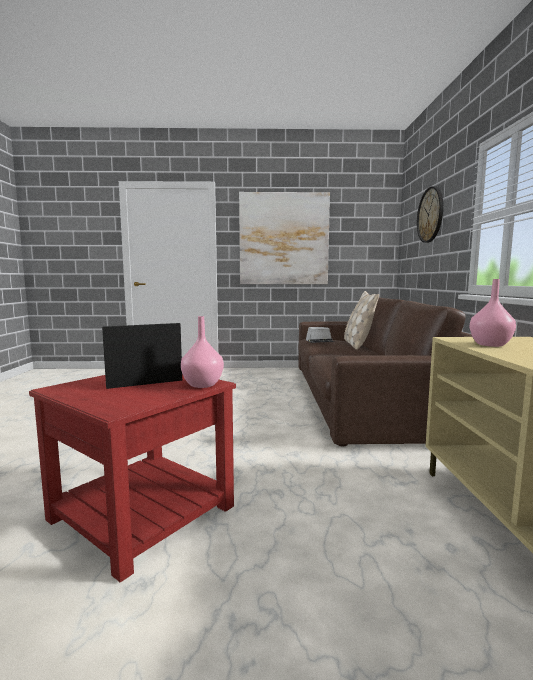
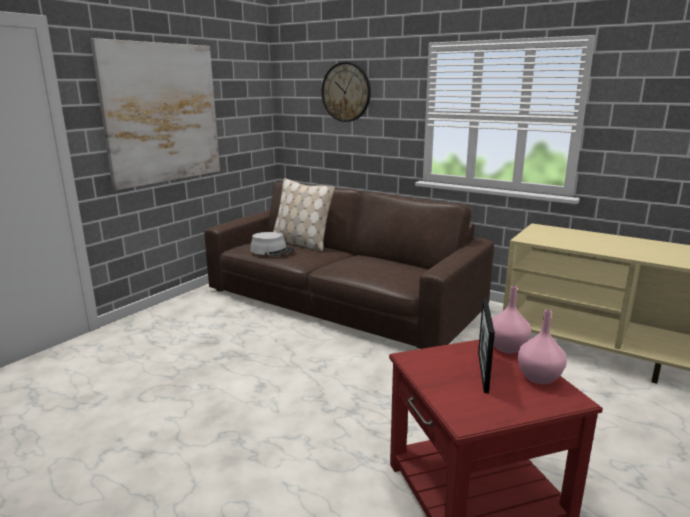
camera: 55 degrees left, 10 degrees up
pink vase [469,279,516,347] -> pink vase moved to [518,309,567,384]

